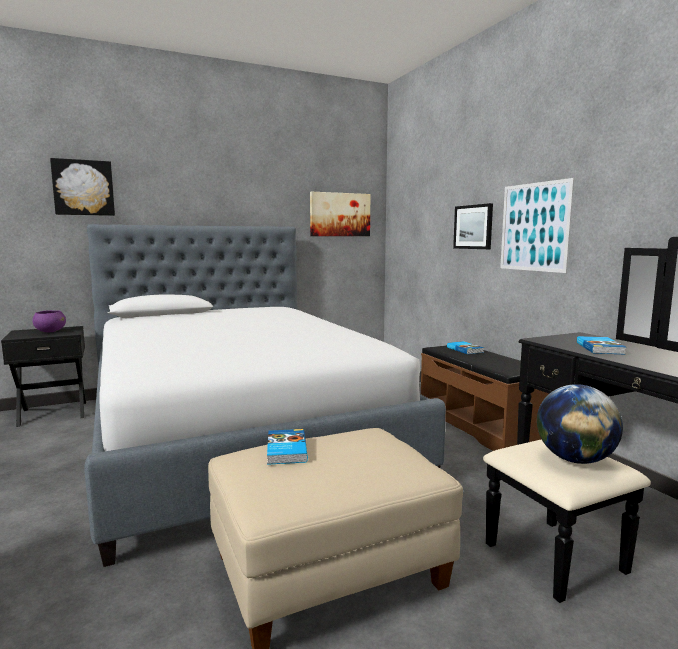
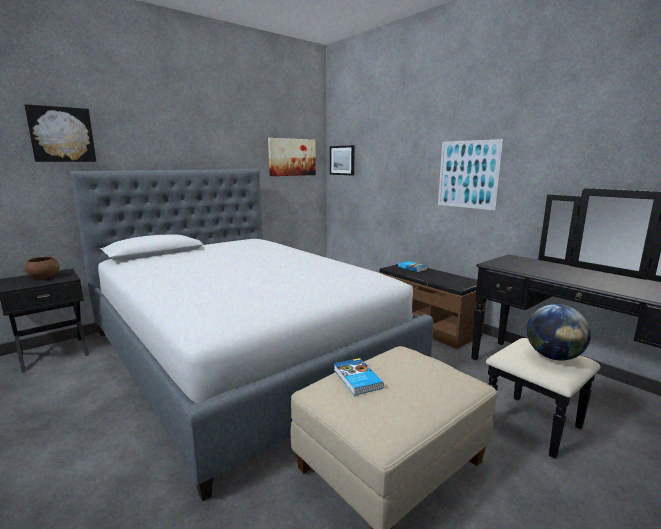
camera: 15 degrees left, 5 degrees up
purple bowl [32,310,66,332] -> brown bowl [25,257,60,279]
picture [453,203,493,249] -> picture moved to [330,145,355,175]
book [577,336,626,355] -> none

